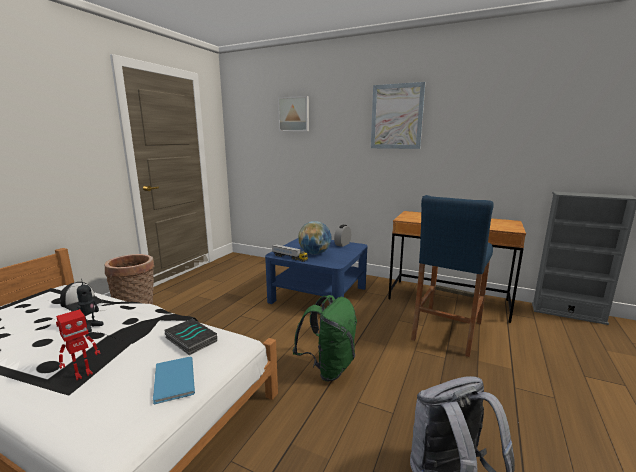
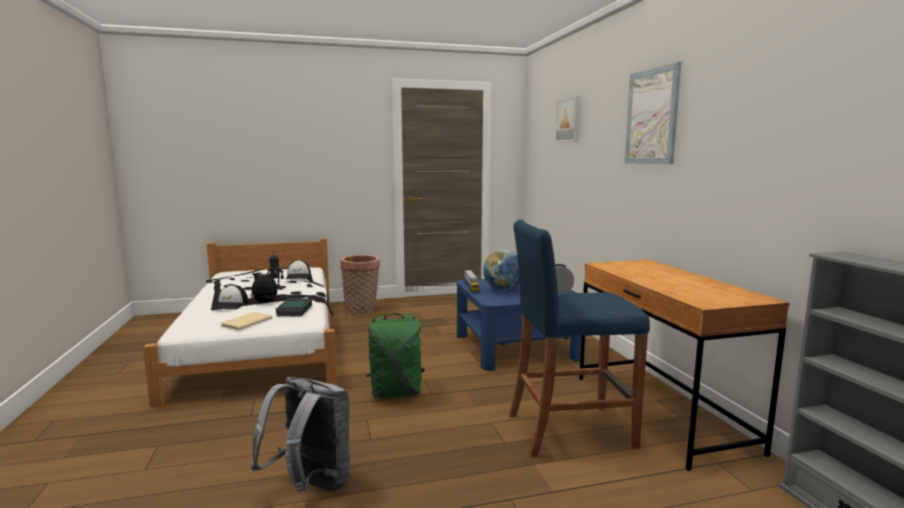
camera: 50 degrees right, 5 degrees down
toy robot [56,309,101,380] -> cap [211,285,248,310]
blue book [153,357,195,404] -> beige book [220,312,272,330]
none -> plush toy [250,271,277,302]

